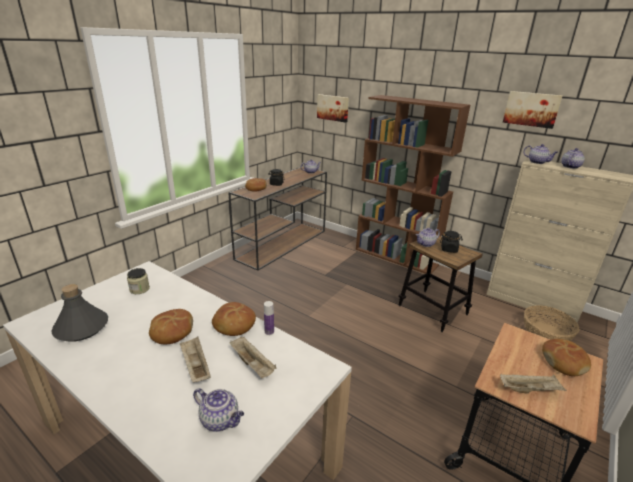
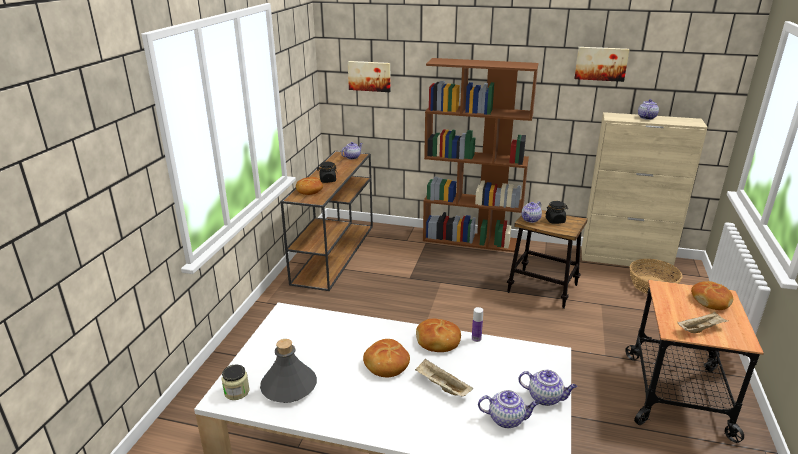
camera: 20 degrees left, 0 degrees up
jar [127,268,150,294] -> jar moved to [222,364,250,400]
beige tray [229,337,277,378] -> none
teapot [524,144,558,164] -> teapot moved to [518,369,577,406]

